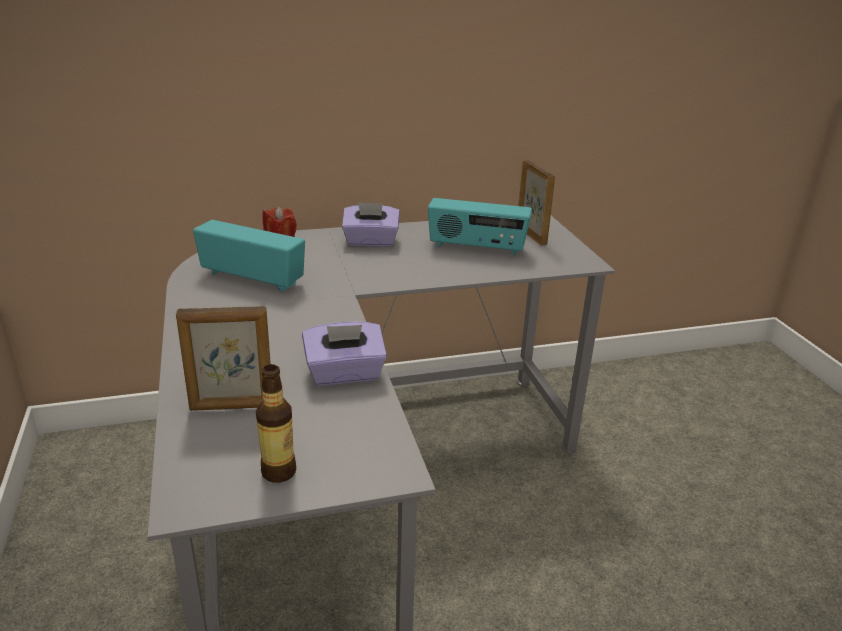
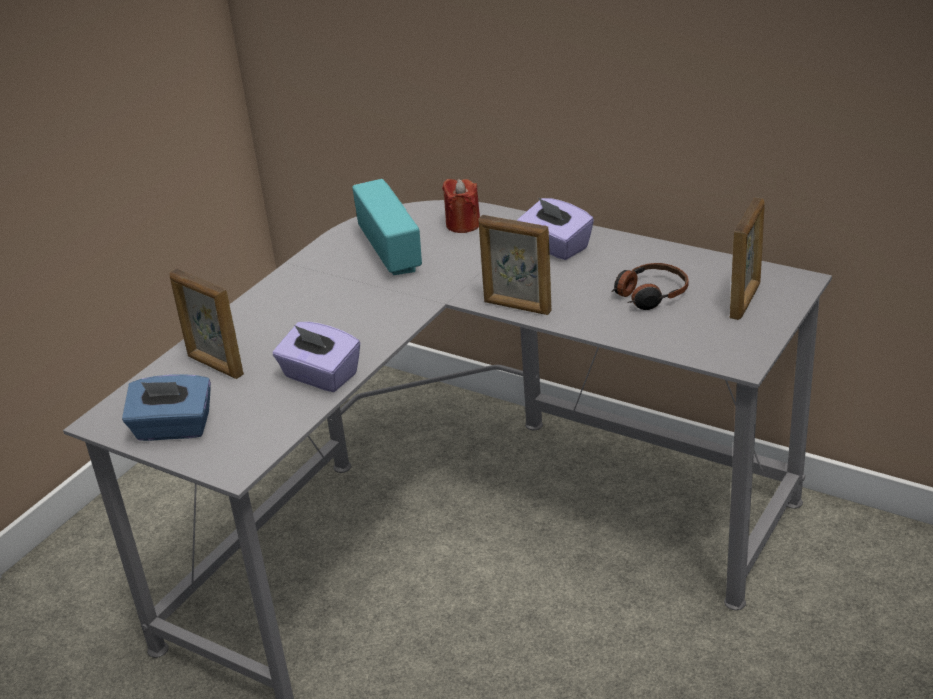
camera: 50 degrees right, 5 degrees up
bottle [256,364,296,483] -> blue tissue box [122,374,211,441]
radio [428,198,532,256] -> headphones [611,263,689,310]
none -> picture frame [478,215,552,315]

